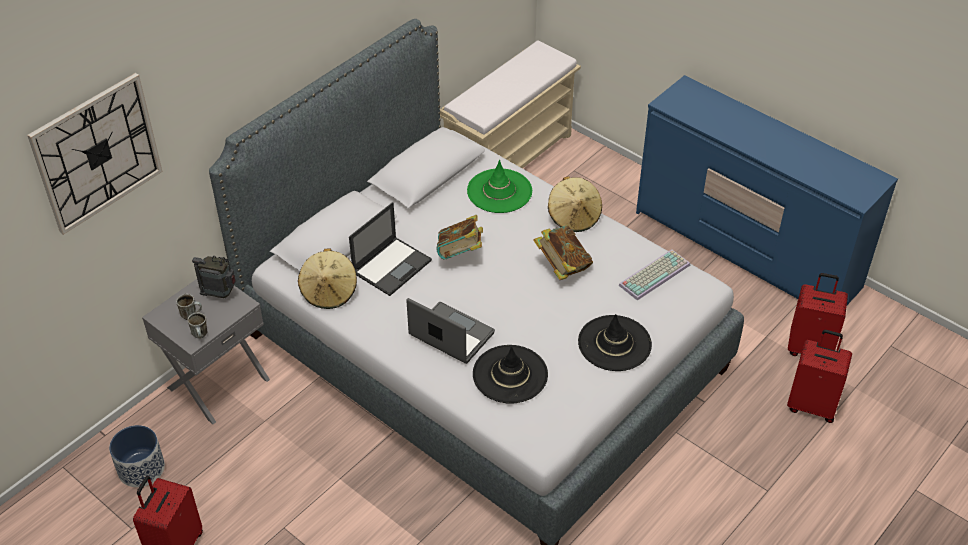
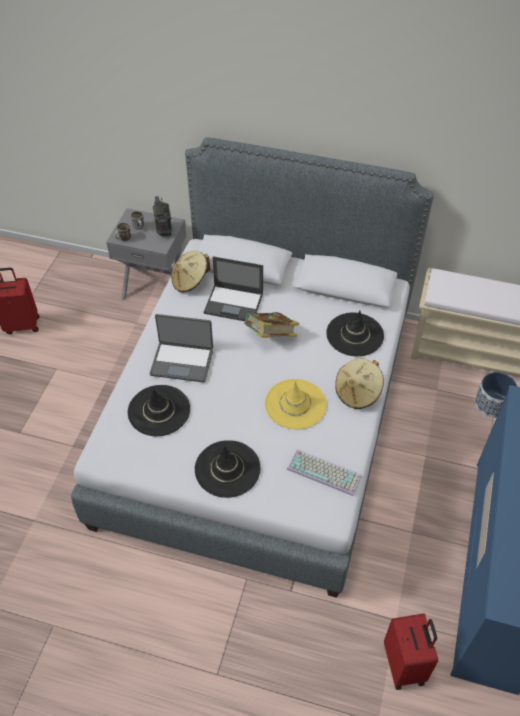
camera: 65 degrees right, 5 degrees up
wall clock [27,73,163,235] -> none
planter [109,425,165,487] -> planter moved to [475,372,517,418]
laptop [406,298,495,364] -> laptop turned 90 degrees clockwise [150,314,213,382]
green hat [467,160,532,213] -> black hat [326,310,384,356]
book [533,225,593,280] -> yellow hat [265,379,327,429]
red suitcase [787,330,852,423] -> none

